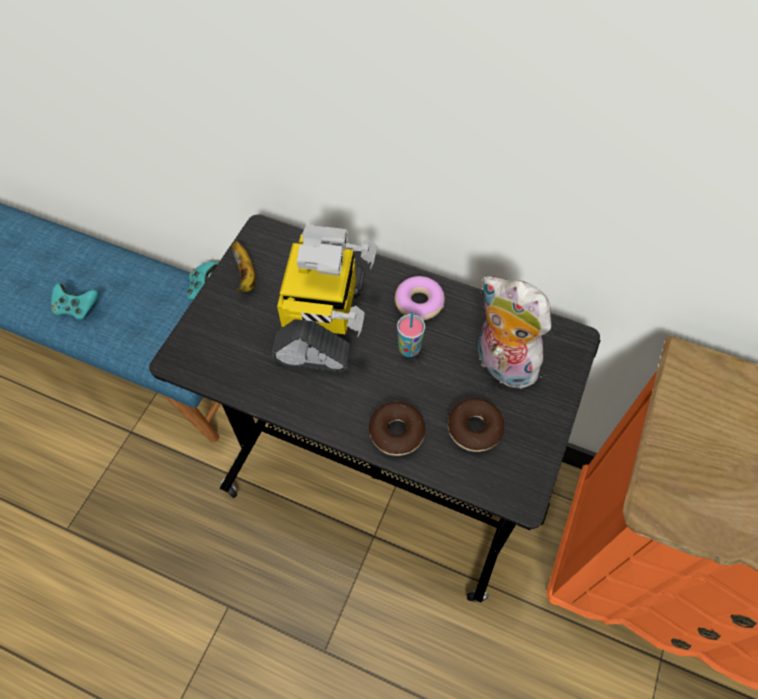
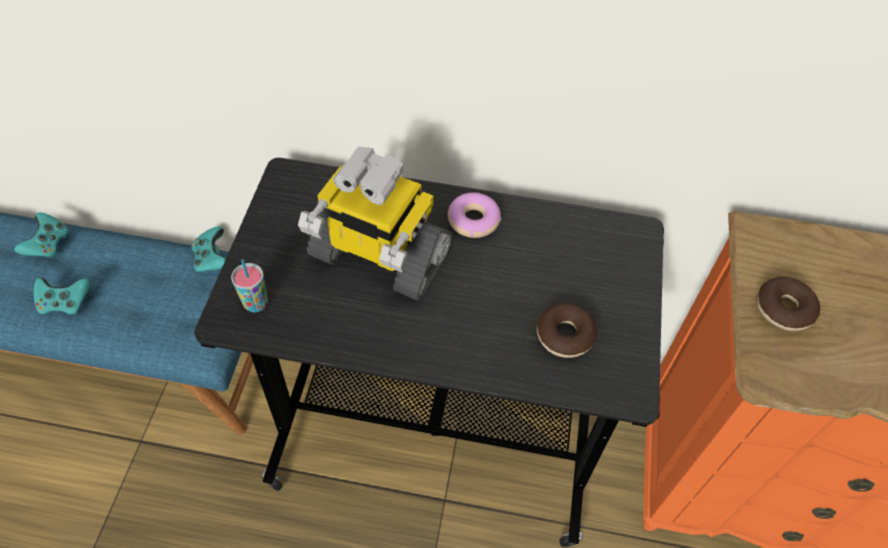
camera: 15 degrees left, 5 degrees down
banana [233,241,256,292] -> none
toy robot [272,224,377,373] -> toy robot turned 120 degrees clockwise [298,147,453,301]
donut [369,402,425,456] -> donut moved to [757,277,820,331]
cup [397,312,425,357] -> cup moved to [231,259,268,312]
plush toy [478,276,551,389] -> none
none -> turquoise game controller [14,212,68,258]

